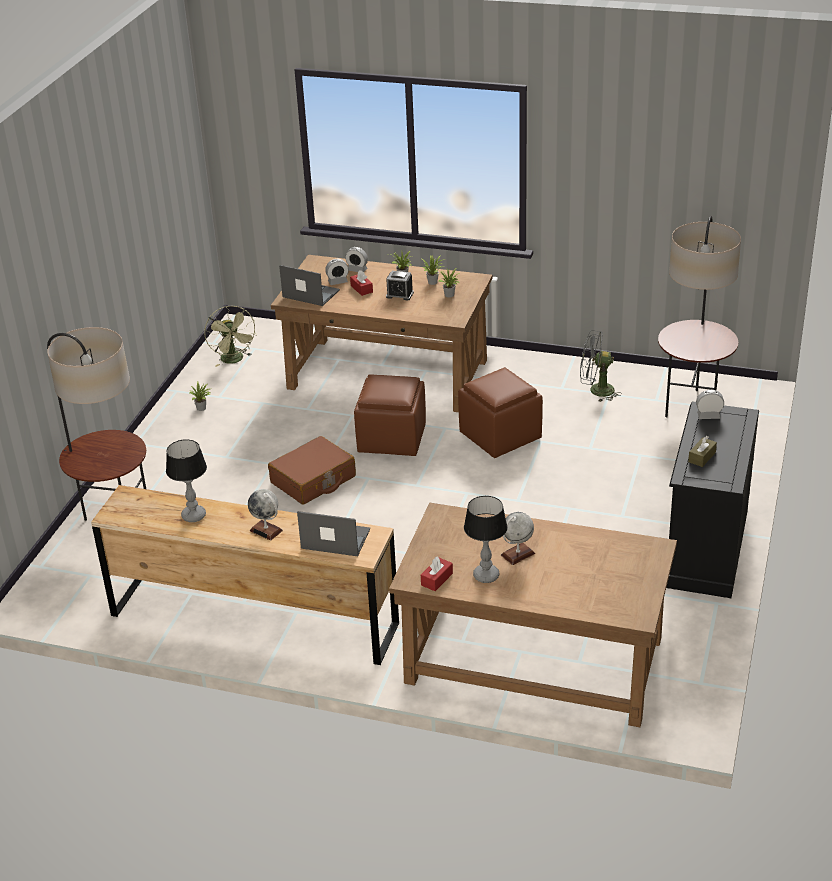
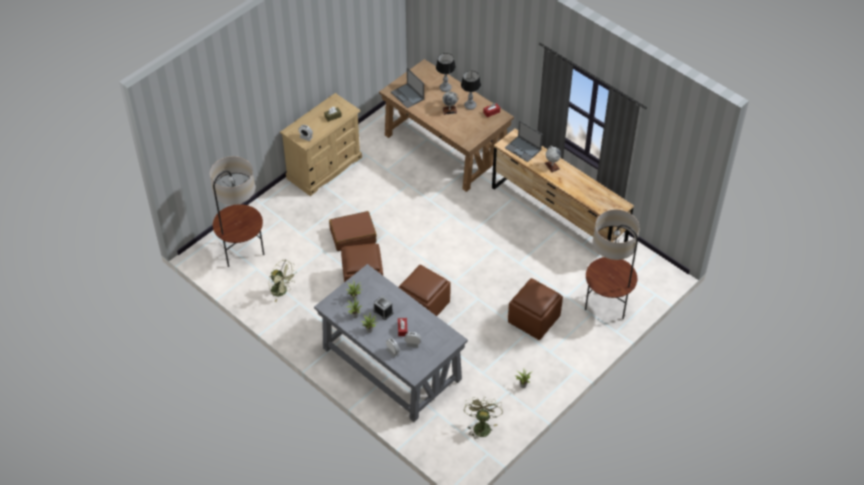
camera: 155 degrees left, 15 degrees up
table lamp [166,439,207,522] -> table lamp moved to [436,53,456,92]
brown suitcase [268,436,356,505] -> brown suitcase moved to [329,211,377,251]
brown desk [271,255,492,412] -> grey desk [314,264,468,422]
laptop [279,265,340,306] -> laptop moved to [391,68,424,108]
grey fan [580,330,622,402] -> green fan [269,260,297,302]
black dresser [666,401,759,598] -> beige dresser [280,93,362,196]
none -> brown ottoman [508,278,563,340]

